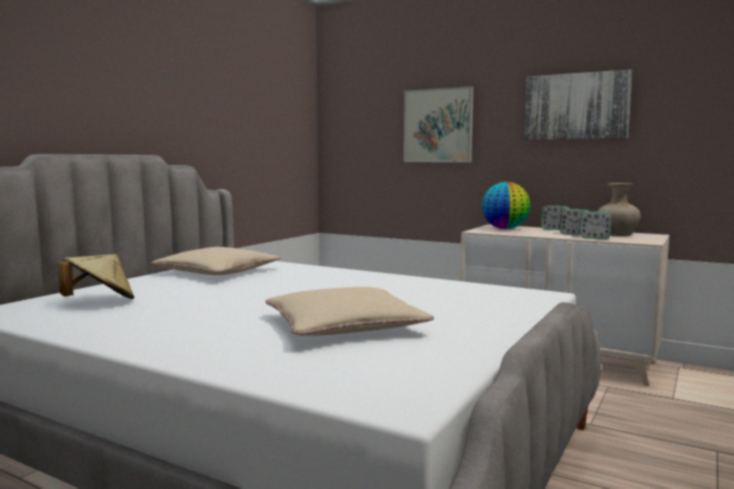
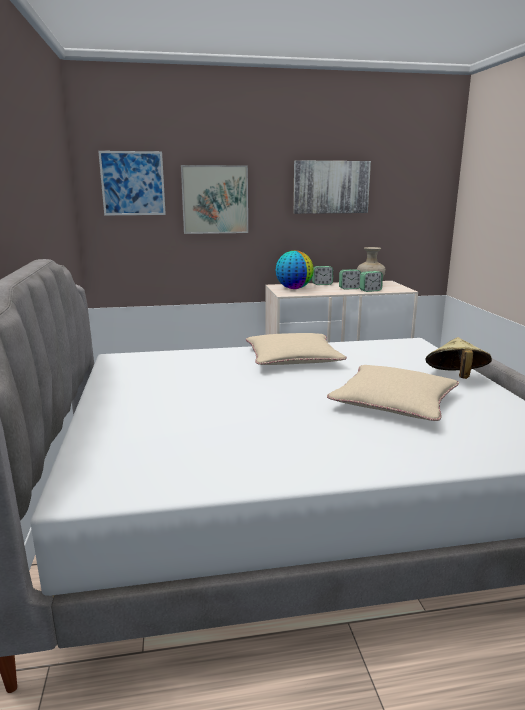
camera: 40 degrees left, 10 degrees up
beige hat [58,254,134,299] -> beige hat moved to [425,337,492,379]
beige pillow [151,247,281,275] -> beige pillow moved to [246,333,347,365]
none -> picture [98,151,166,215]

